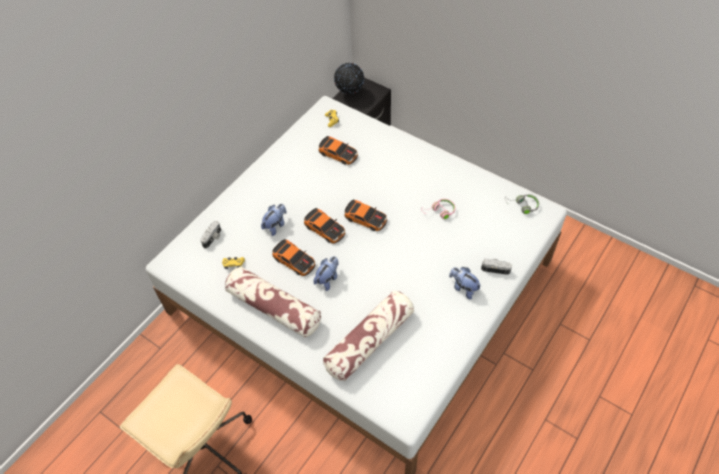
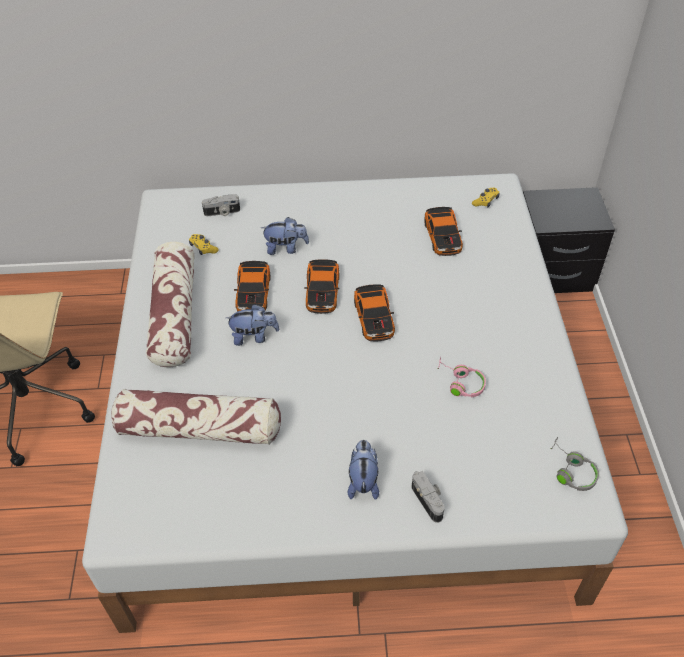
camera: 50 degrees right, 5 degrees down
globe [334,63,364,94] -> none

